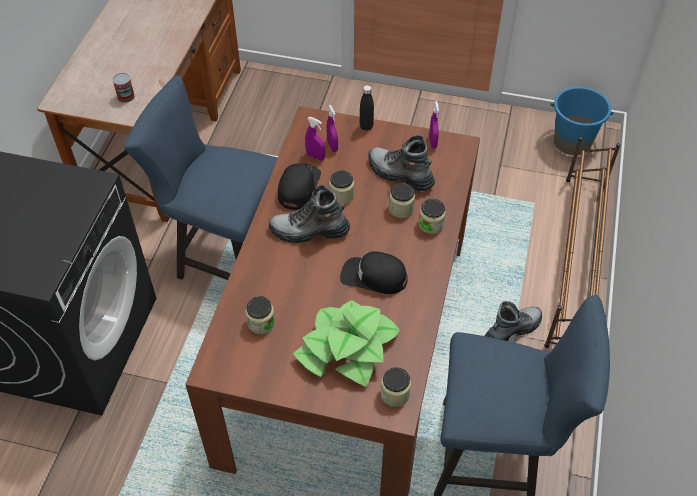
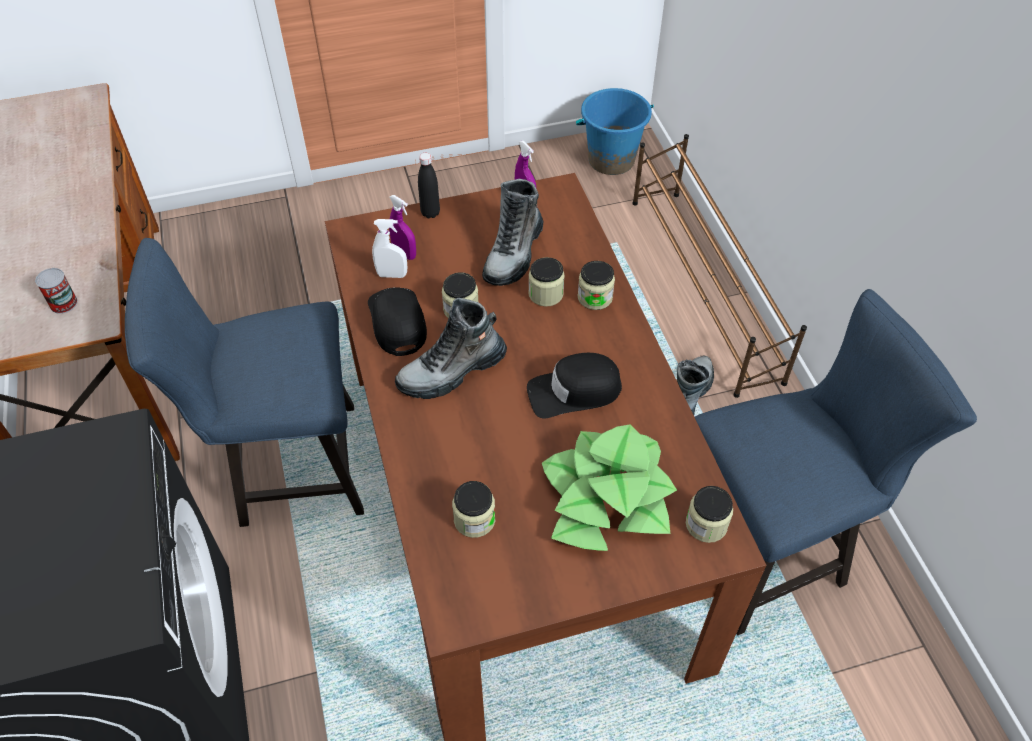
camera: 30 degrees left, 0 degrees up
purple spray bottle [305,117,325,161] -> white spray bottle [372,219,407,278]
boot [368,135,435,191] -> boot turned 75 degrees counterclockwise [482,179,544,286]

